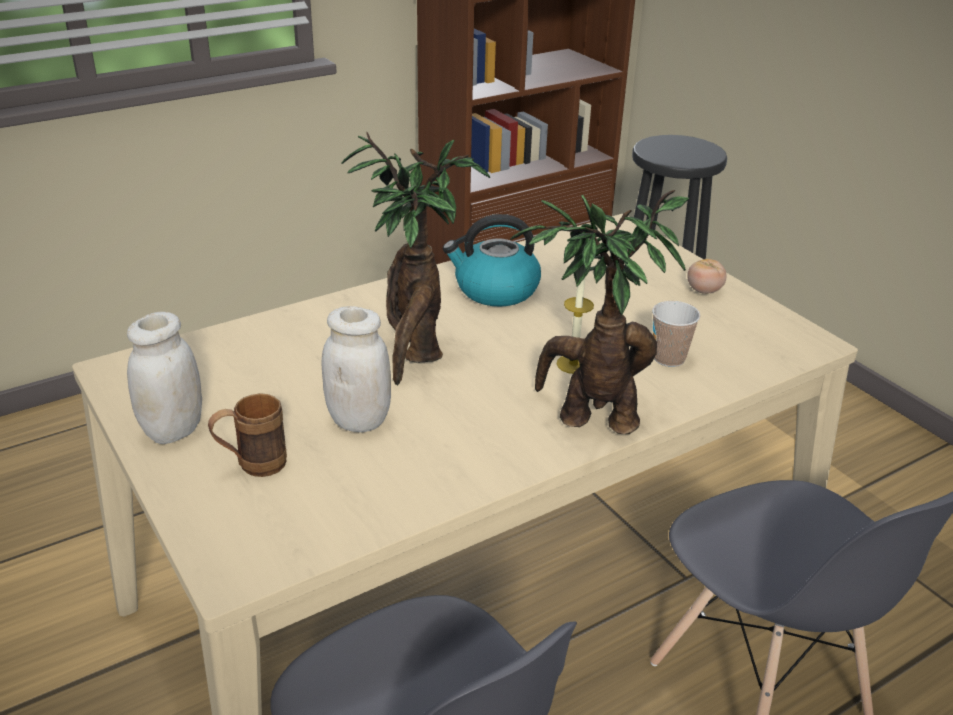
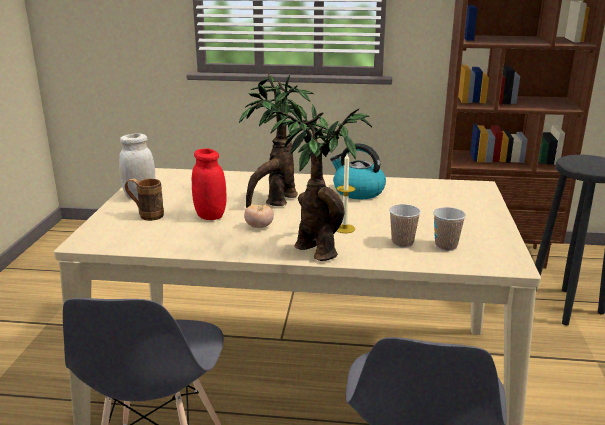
camera: 40 degrees right, 10 degrees down
white jar [322,306,391,432] -> red jar [192,148,227,220]
tomato [687,259,726,294] -> tomato moved to [244,205,274,228]
none -> cup [433,207,466,251]

